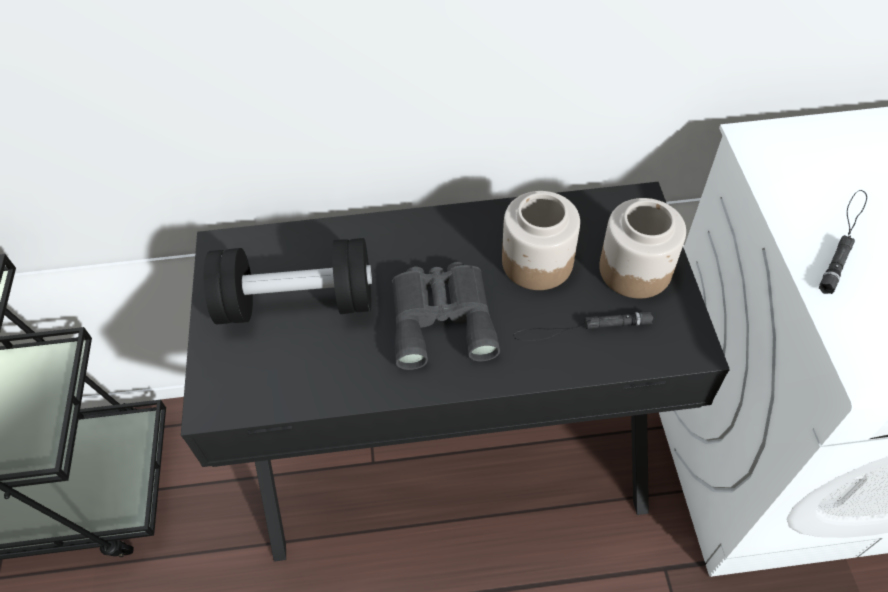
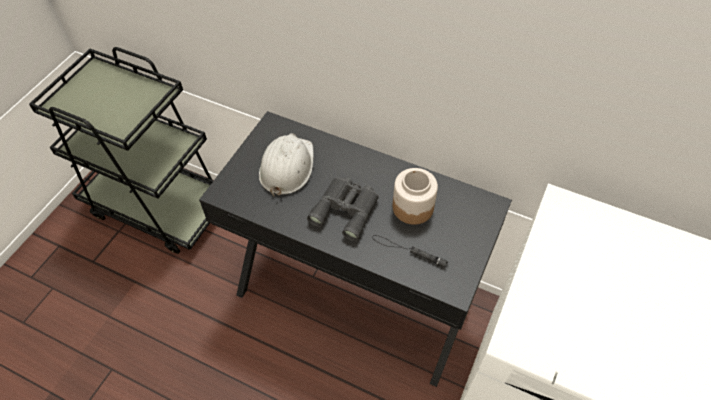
camera: 30 degrees right, 0 degrees up
black dumbbell [203,238,372,324] -> white hard hat [259,133,314,197]
jar [599,198,686,299] -> none
black flashlight [819,190,867,294] -> none

